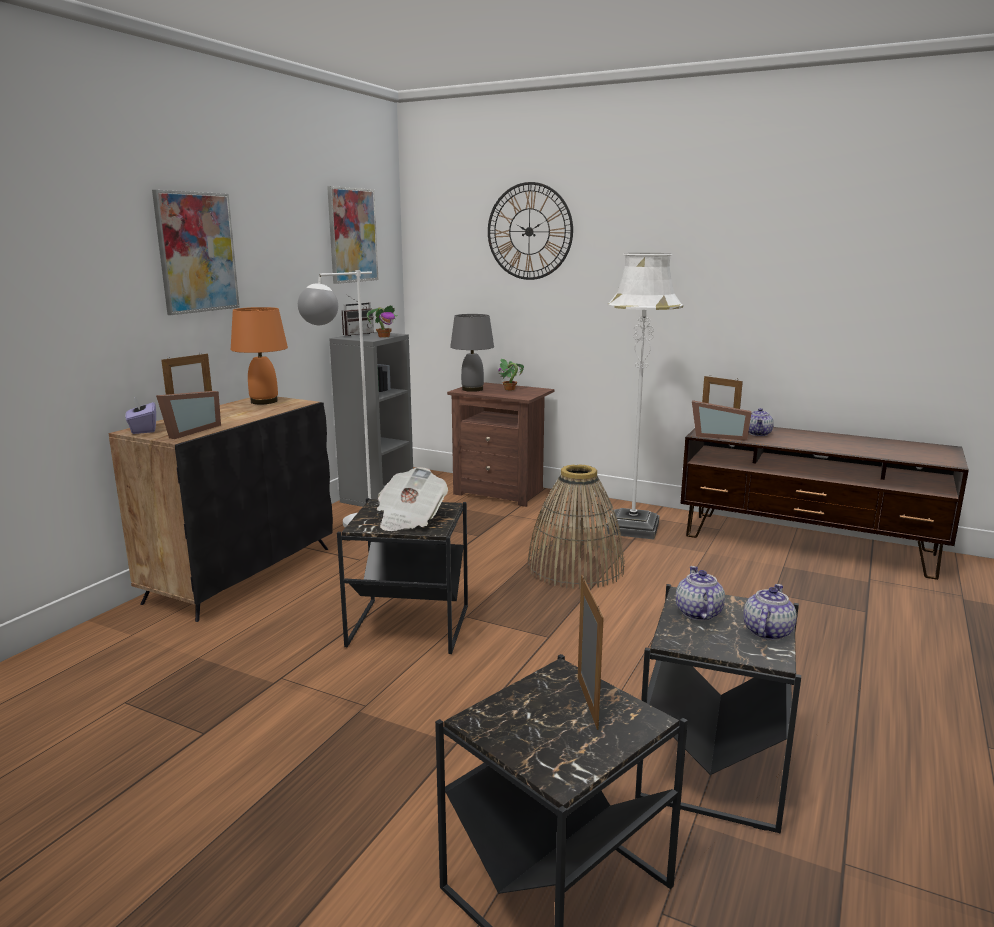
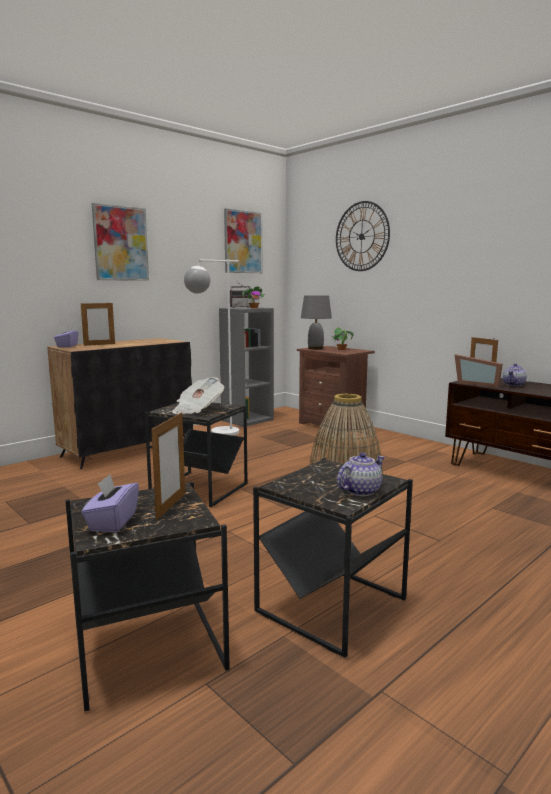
camera: 20 degrees right, 5 degrees down
picture frame [156,391,221,439] -> none
orange table lamp [231,307,288,404] -> none
white floor lamp [605,253,683,539] -> none
teapot [676,566,725,621] -> none
none -> purple tissue box [81,474,139,532]

